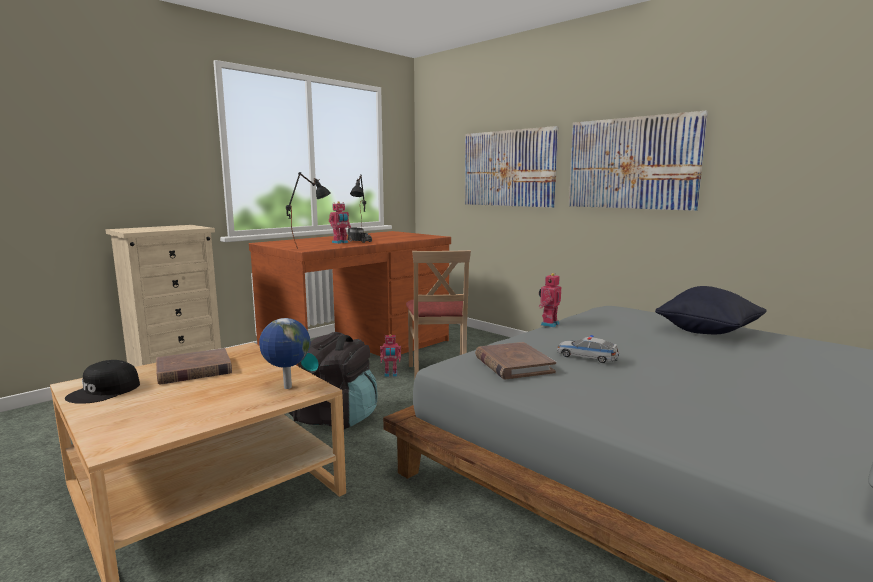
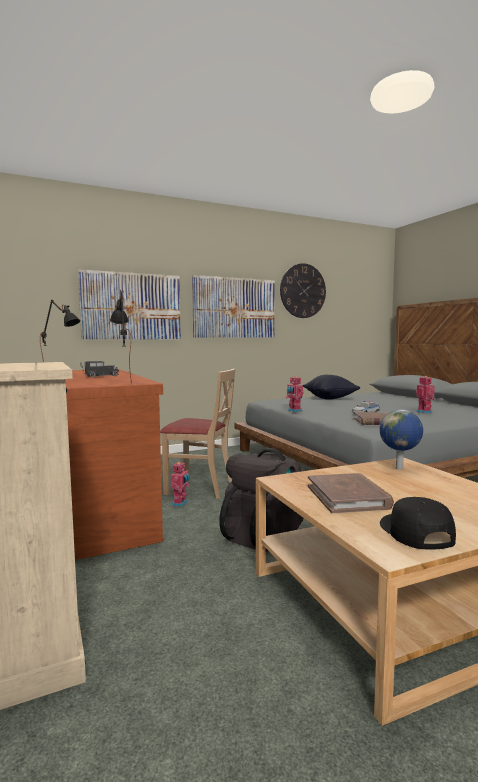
camera: 70 degrees left, 5 degrees down
black cap [65,360,140,404] -> black cap turned 150 degrees counterclockwise [380,497,456,550]
toy robot [329,201,351,244] -> toy robot moved to [416,376,436,414]
none -> wall clock [280,263,326,318]

